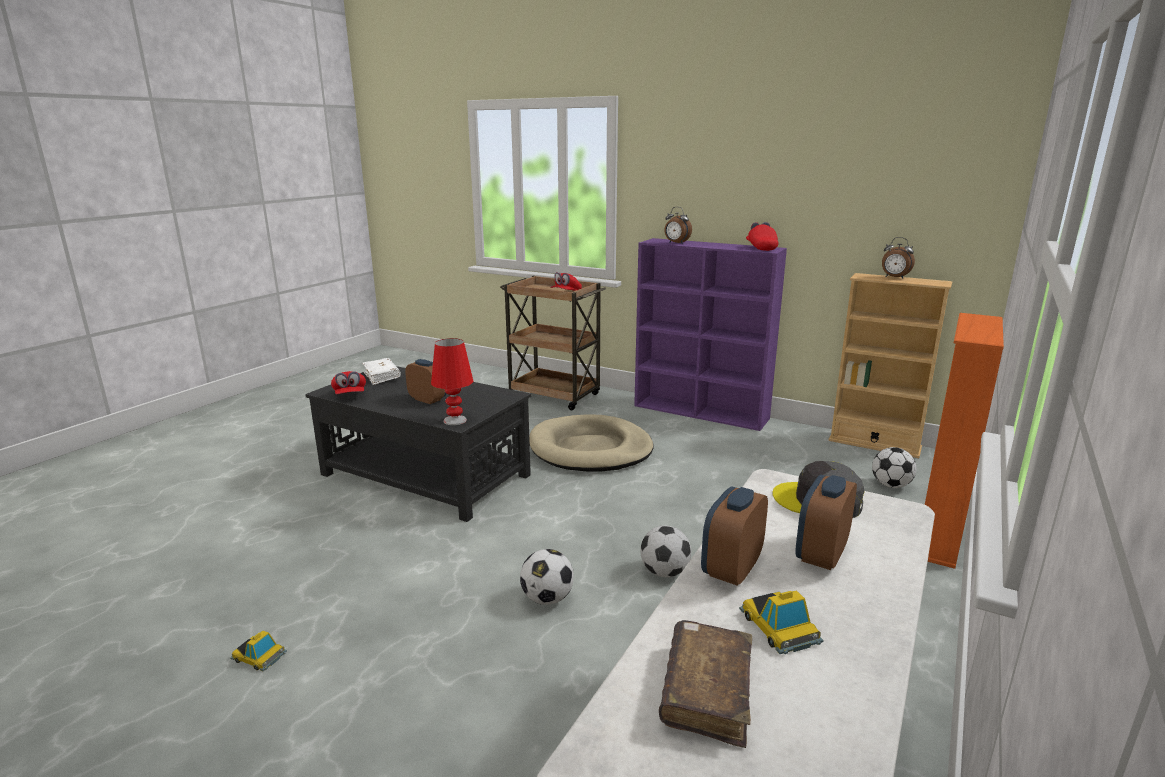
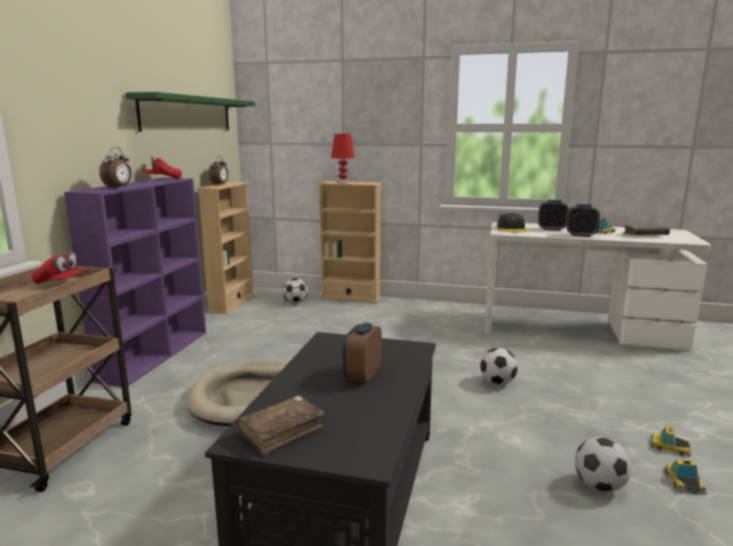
camera: 105 degrees left, 5 degrees down
red cap [331,371,366,394] -> none
white book [362,358,401,385] -> brown book [237,395,325,456]
red table lamp [431,338,473,425] -> red table lamp moved to [331,134,355,183]
football [640,525,691,577] -> football moved to [575,437,632,492]
orange bookcase [925,313,1004,569] -> beige bookcase [318,181,382,303]
none -> green shelf [126,92,255,132]
none -> toy car [650,426,691,456]

